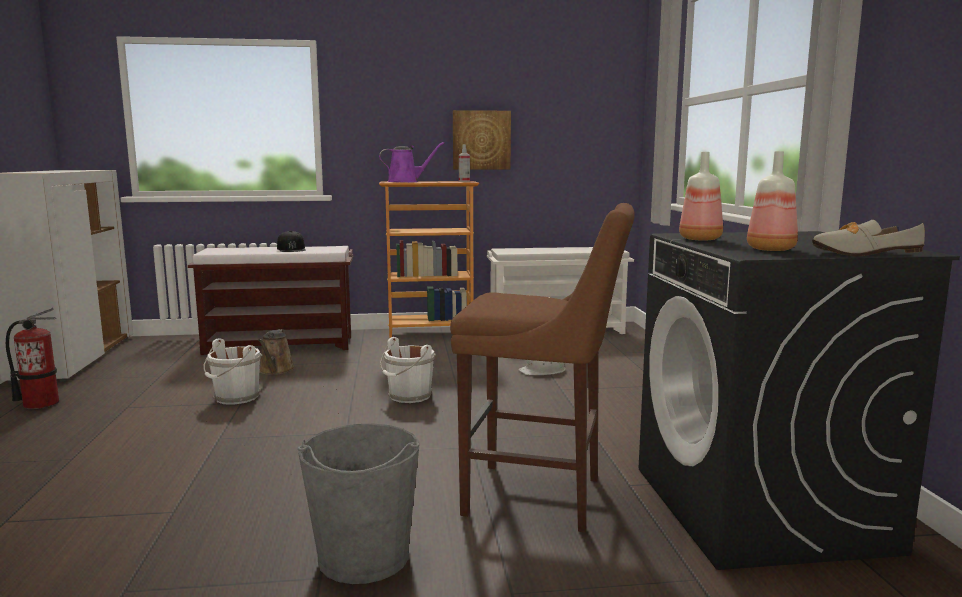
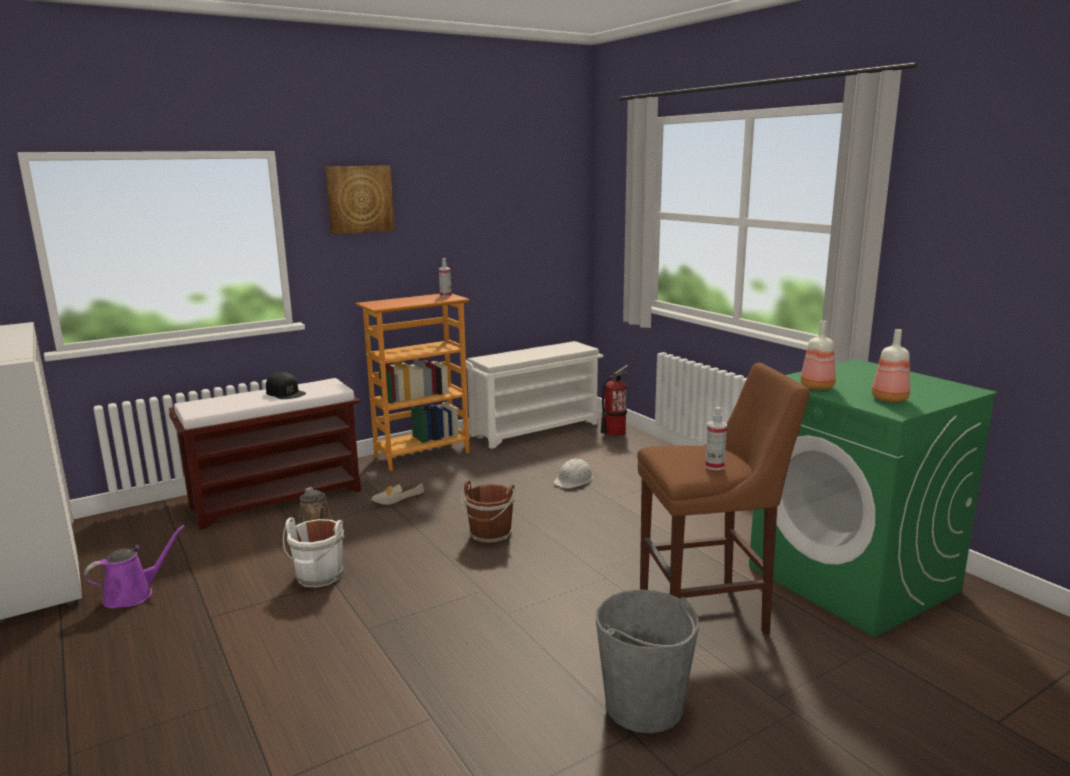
camera: 25 degrees left, 5 degrees up
fire extinguisher [6,308,59,409] -> fire extinguisher moved to [601,365,629,437]
purple watering can [379,142,444,182] -> purple watering can moved to [84,525,185,608]
white bucket [380,337,436,403] -> brown bucket [461,480,515,545]
picture [453,110,511,170] -> picture moved to [325,165,395,234]
black washing machine [639,231,960,570] -> green washing machine [749,359,998,637]
shoe [812,220,925,256] -> shoe moved to [371,483,424,506]
none -> spray bottle [705,407,727,470]

